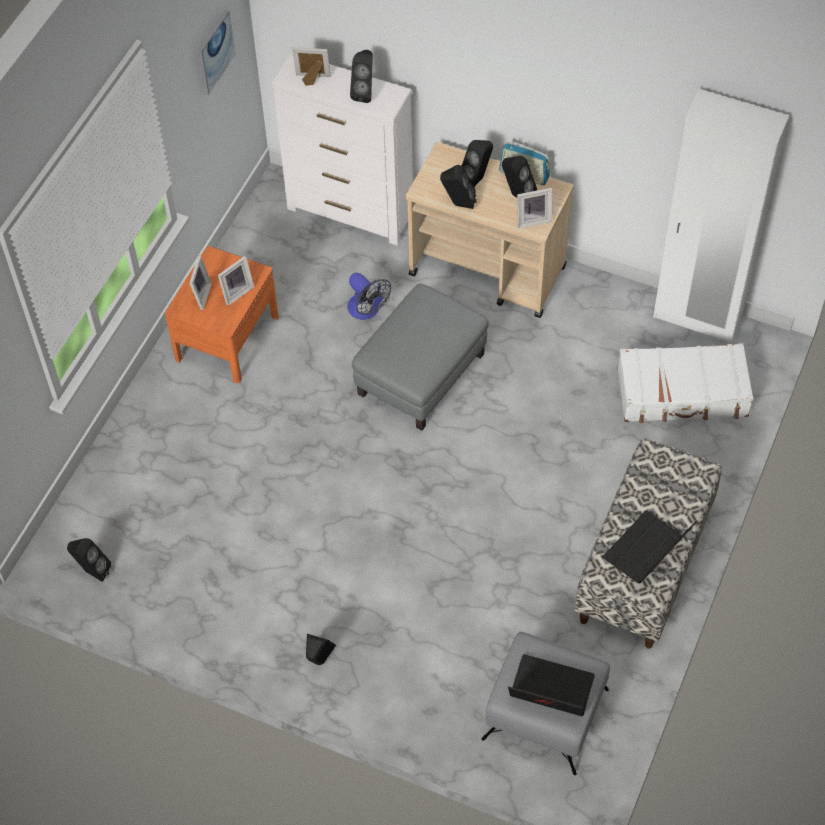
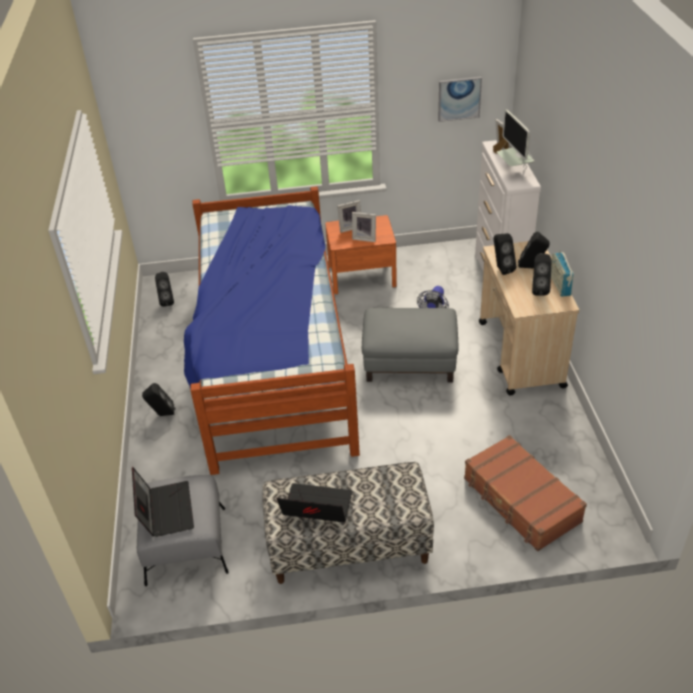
camera: 60 degrees right, 15 degrees down
black speaker [350,50,372,103] -> monitor [497,109,534,180]
picture frame [517,188,552,229] -> none
white suitcase [617,343,753,423] -> brown suitcase [464,435,587,551]
white wardrobe [653,89,790,344] -> none
none -> bed [184,186,360,475]

